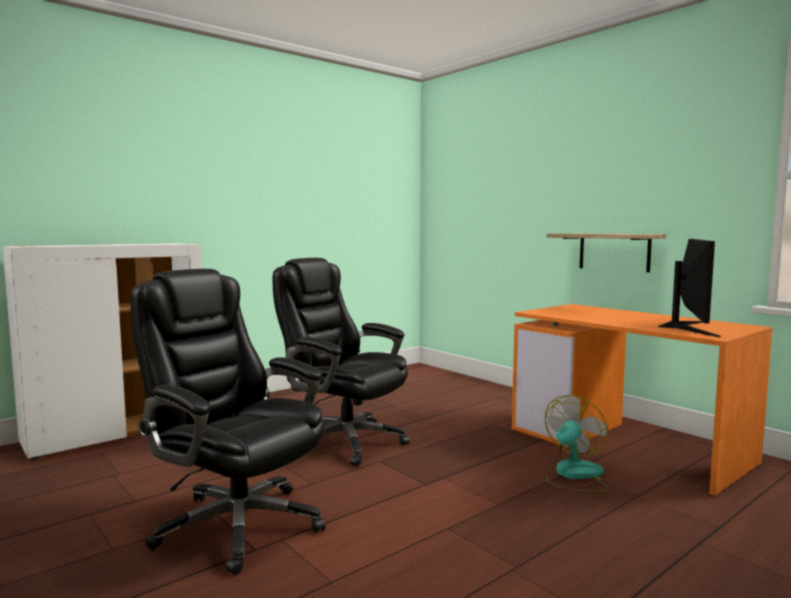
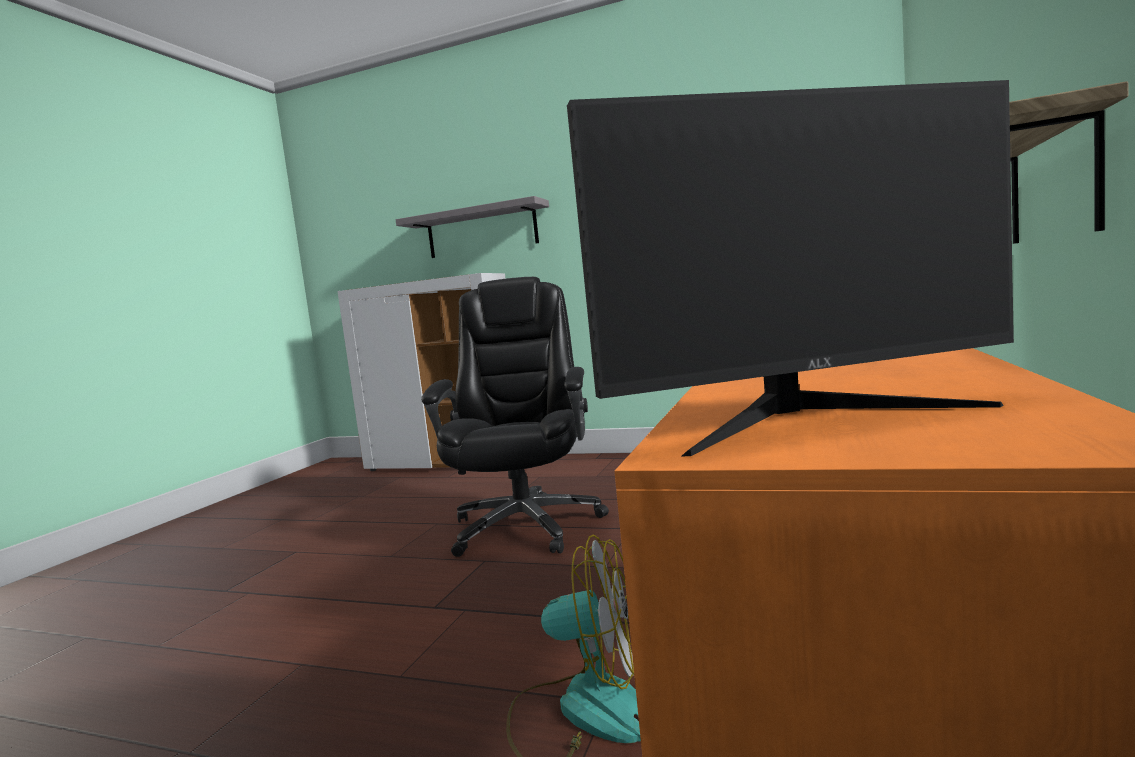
camera: 60 degrees right, 0 degrees up
black office chair [131,269,325,575] -> none
none -> grey shelf [396,196,549,258]

